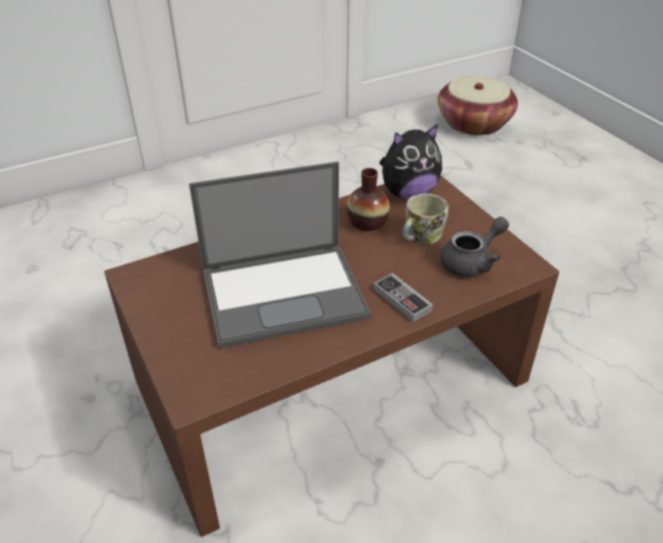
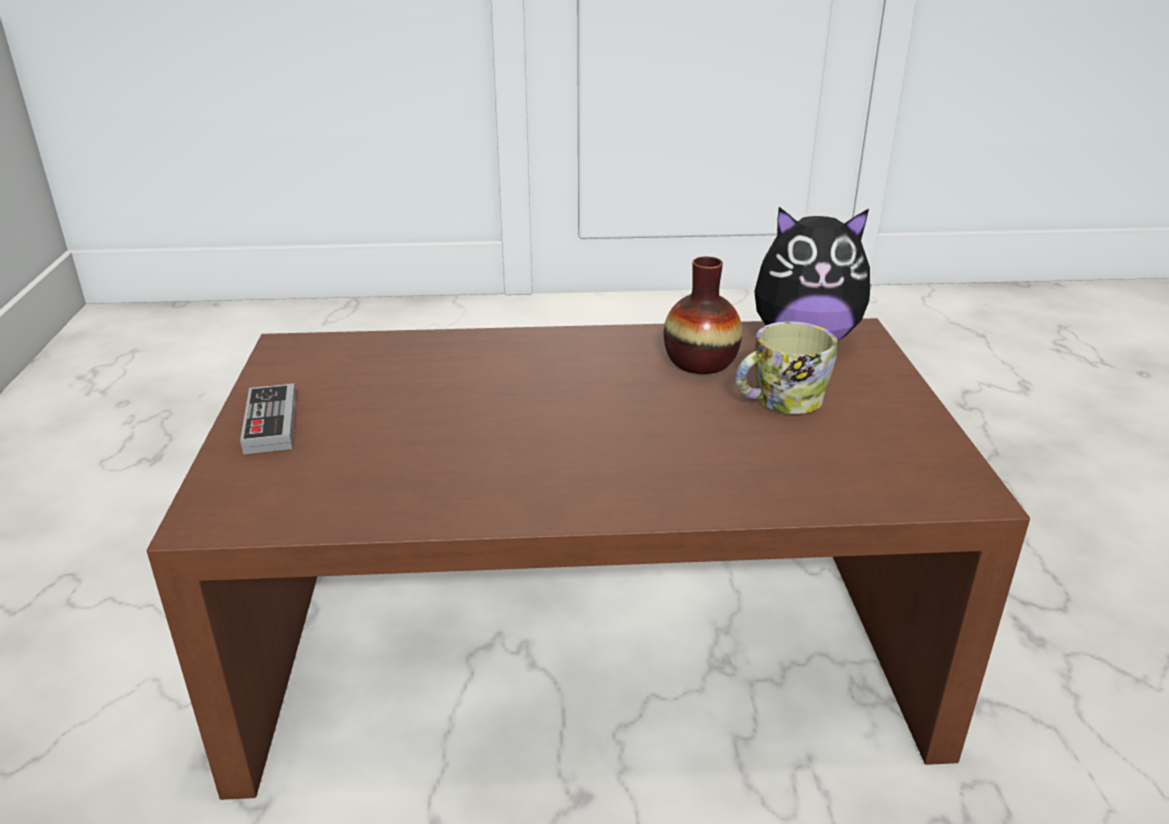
camera: 25 degrees right, 10 degrees down
laptop [189,161,371,348] -> none
game controller [374,273,433,322] -> game controller moved to [240,383,297,454]
basket [438,76,518,136] -> none
grey teapot [440,217,509,277] -> none

